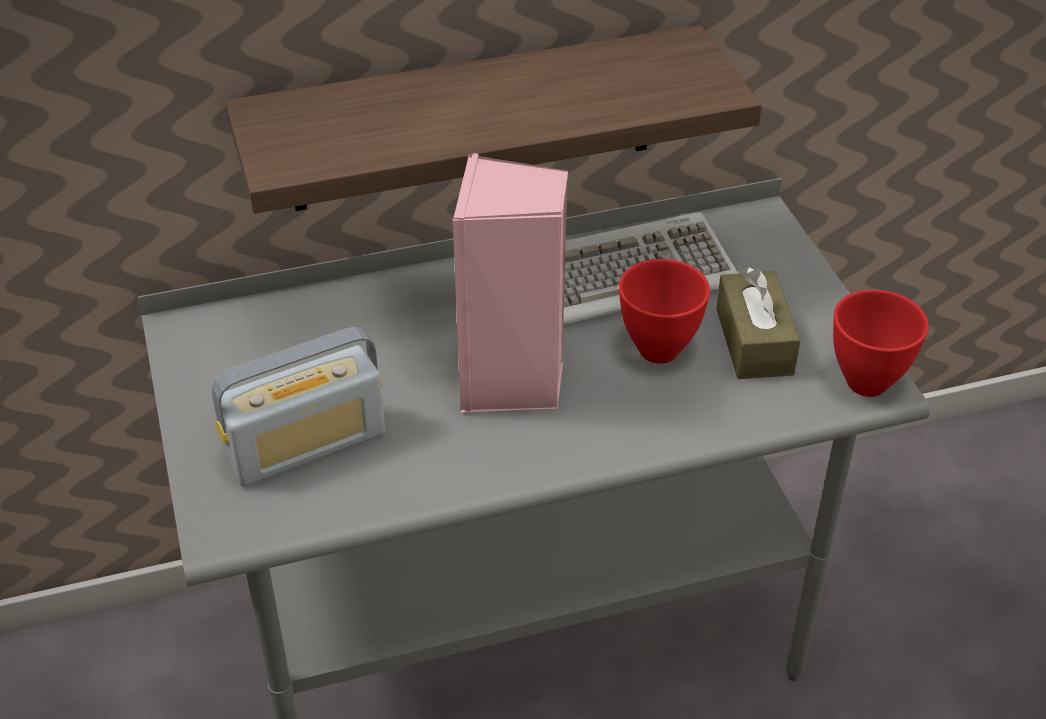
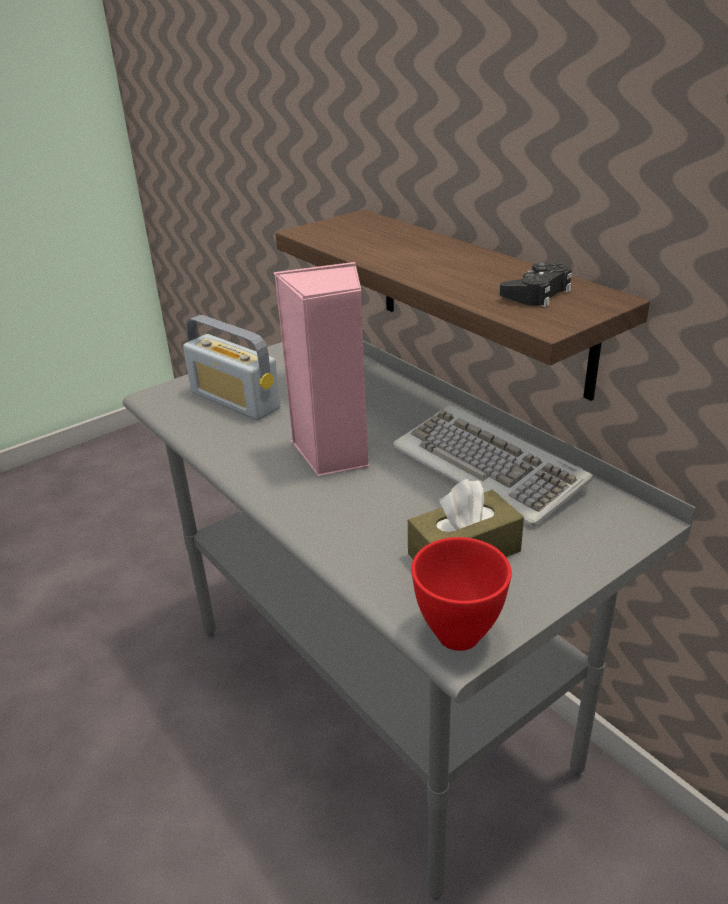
camera: 70 degrees right, 10 degrees down
red bowl [619,259,710,364] -> none
none -> black game controller [500,263,572,307]

